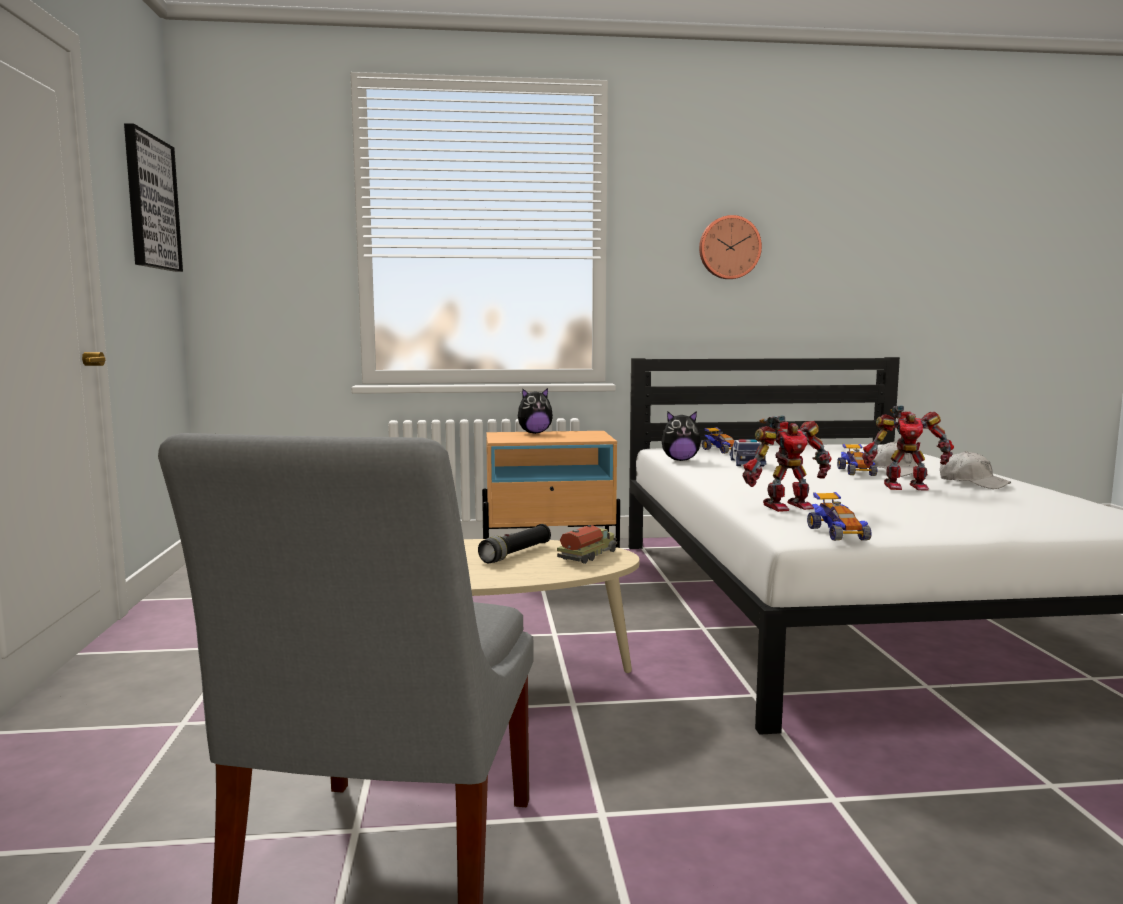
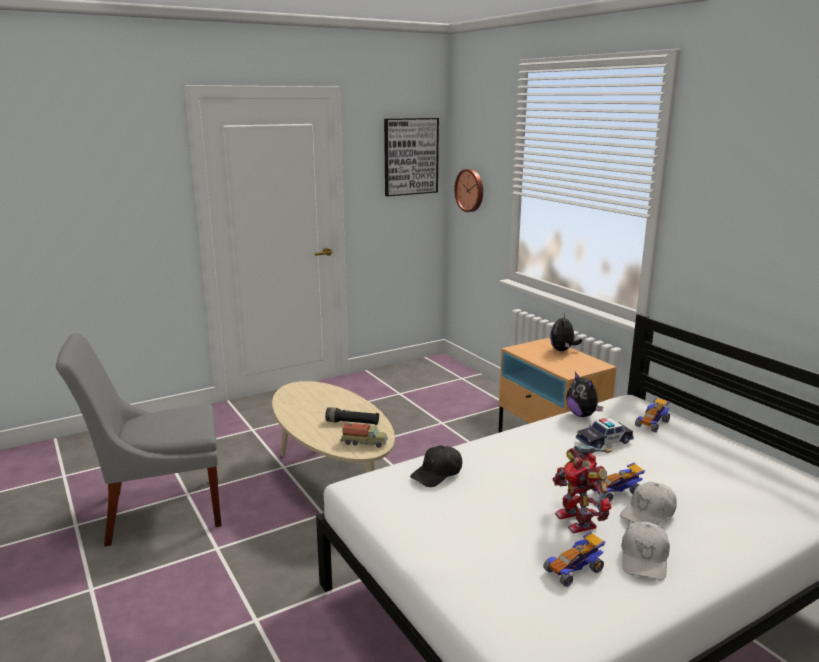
camera: 65 degrees right, 10 degrees up
plush toy [518,388,553,434] -> plush toy turned 60 degrees clockwise [550,314,582,351]
wall clock [699,215,762,279] -> wall clock moved to [454,169,483,212]
toy robot [743,415,831,512] -> black cap [410,445,462,487]
toy car [807,492,872,541] -> toy car moved to [543,531,605,587]

